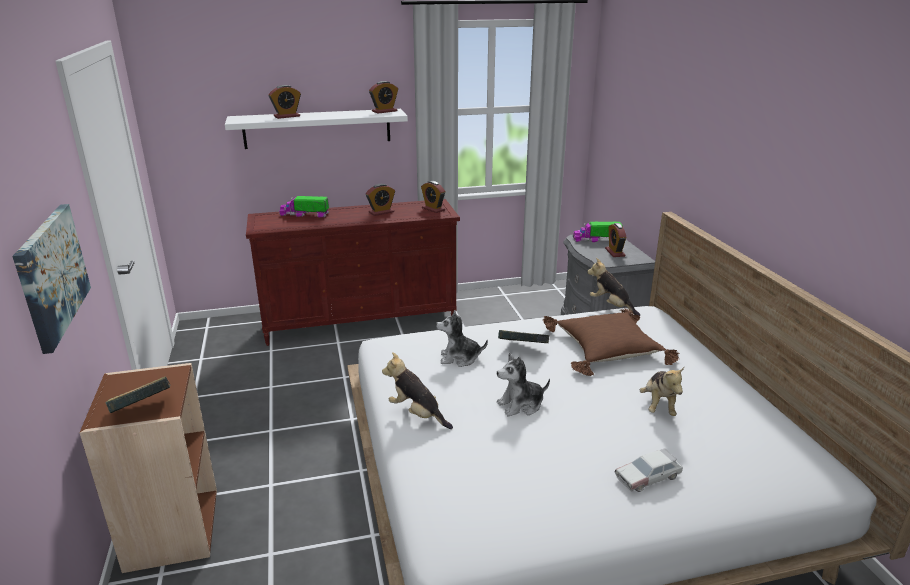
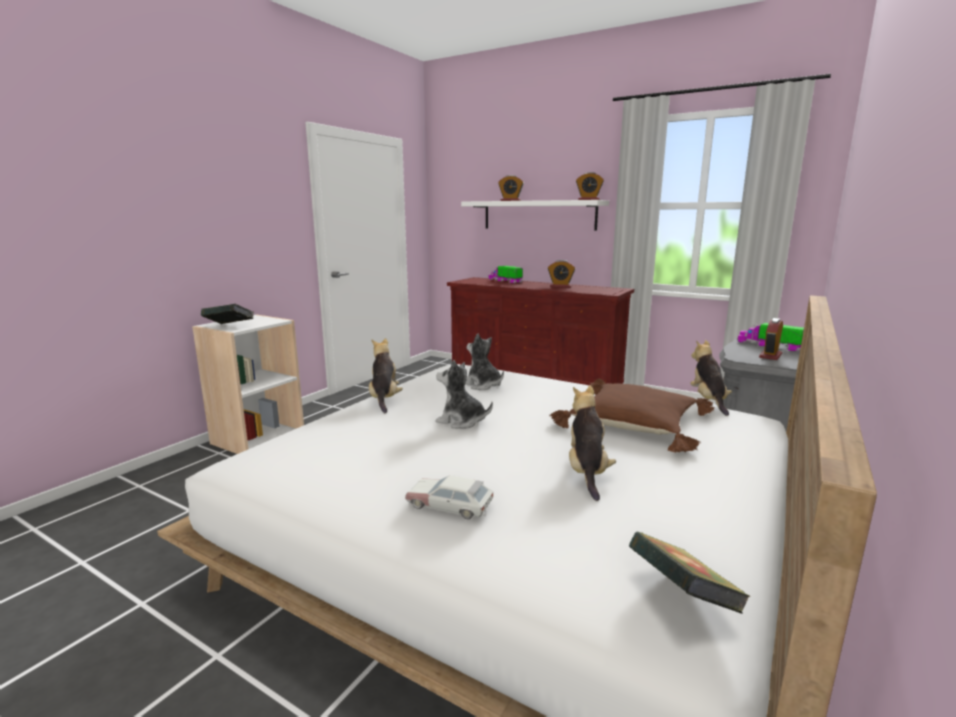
camera: 45 degrees right, 10 degrees down
picture [12,204,91,354] -> none
brown bookcase [80,363,217,573] -> white bookcase [192,314,304,454]
alarm clock [421,181,445,213] -> none
book [498,330,550,343] -> book moved to [629,532,751,614]
plush toy [640,367,684,416] -> plush toy turned 135 degrees clockwise [569,385,616,501]

